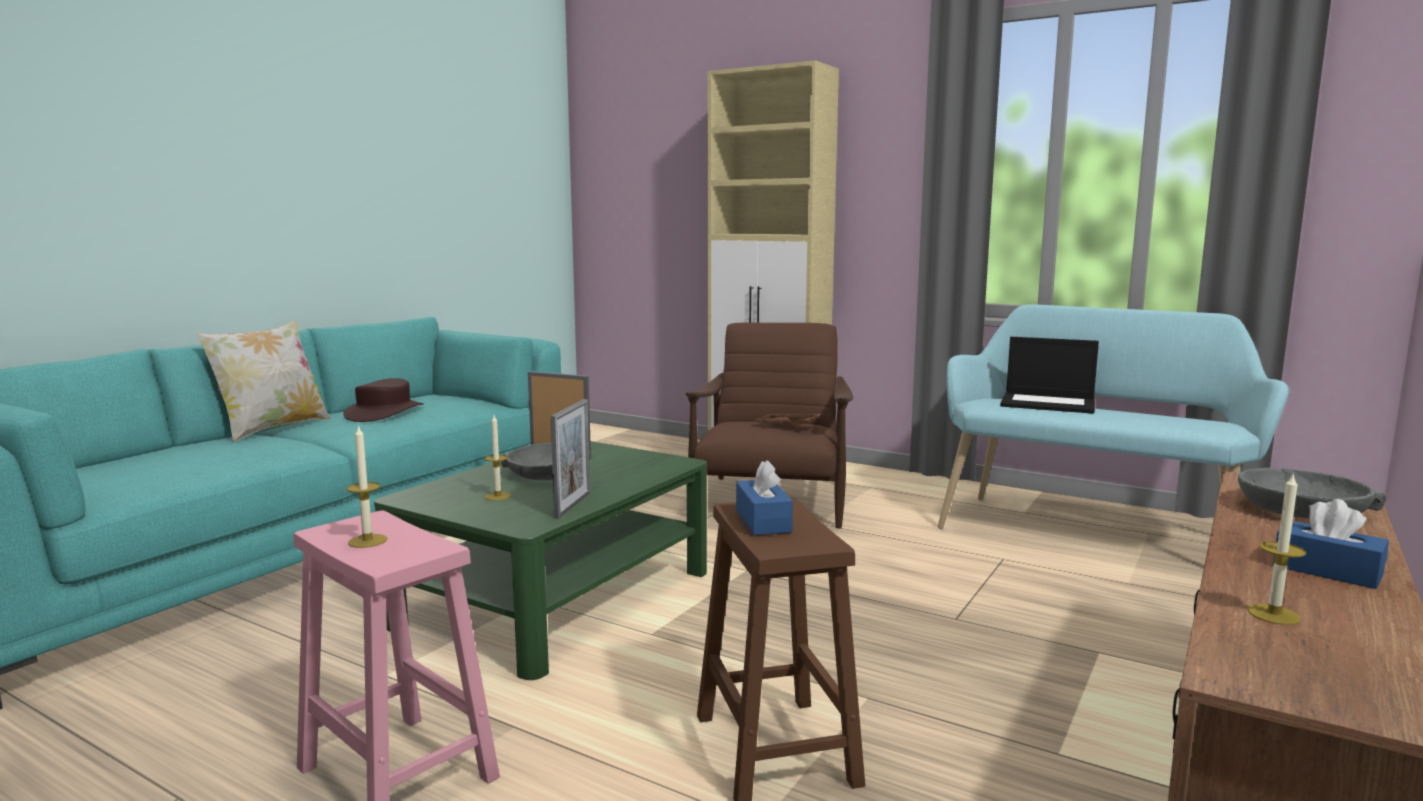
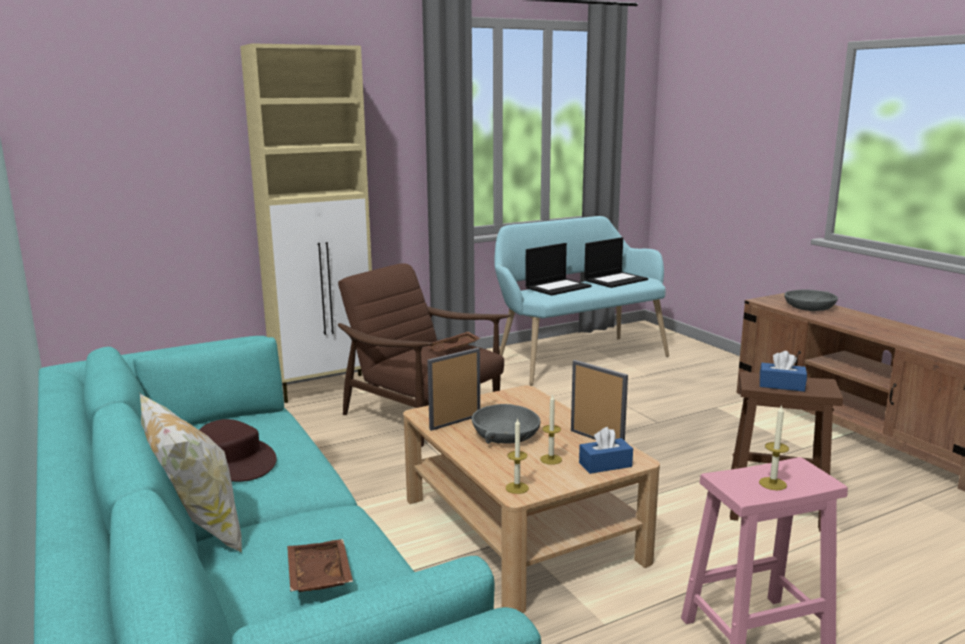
camera: 60 degrees left, 5 degrees up
green coffee table [374,441,707,680] -> beige coffee table [403,385,660,613]
candle [1248,475,1306,625] -> candle moved to [506,418,529,494]
blue tissue box [1273,499,1389,589] -> blue tissue box moved to [579,427,633,474]
none -> brown tray [287,539,353,592]
none -> laptop [584,237,648,288]

